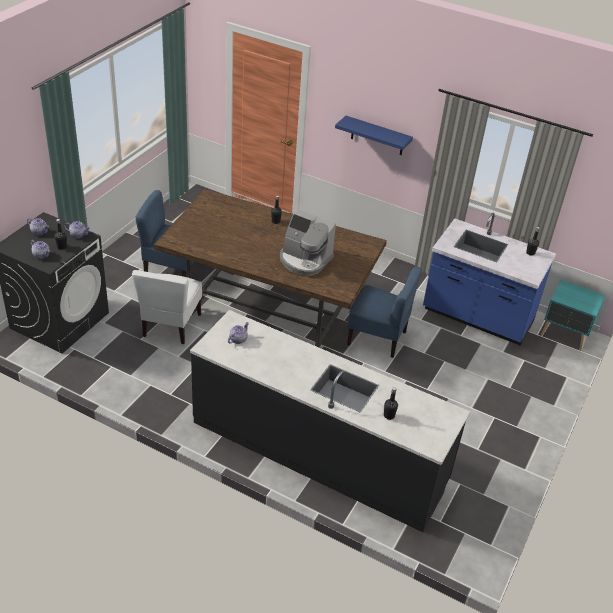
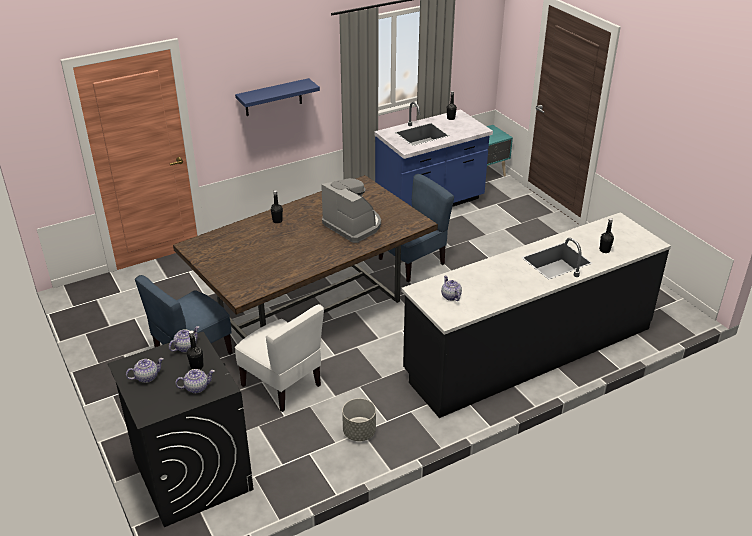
camera: 55 degrees left, 5 degrees down
coffee machine [280,210,336,276] -> coffee machine turned 105 degrees counterclockwise [321,178,381,243]
none -> grey planter [342,398,376,441]

